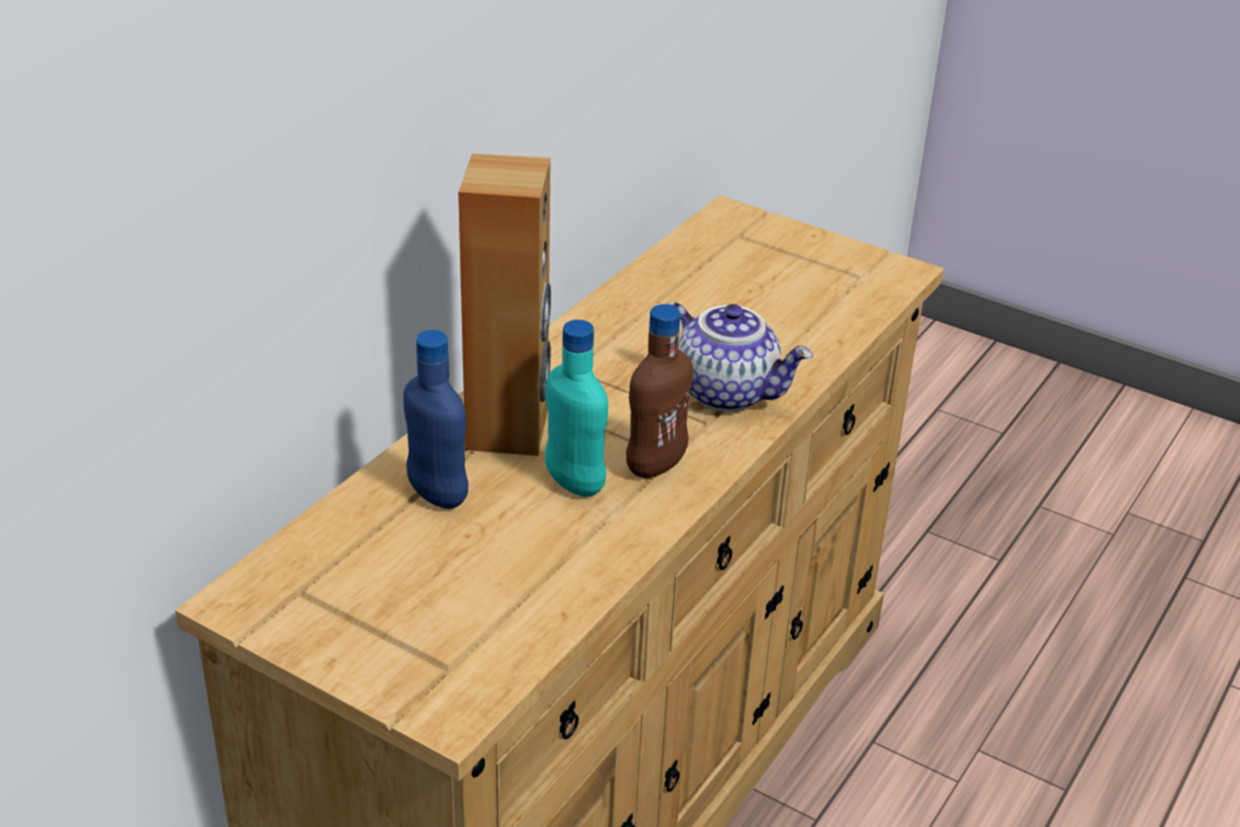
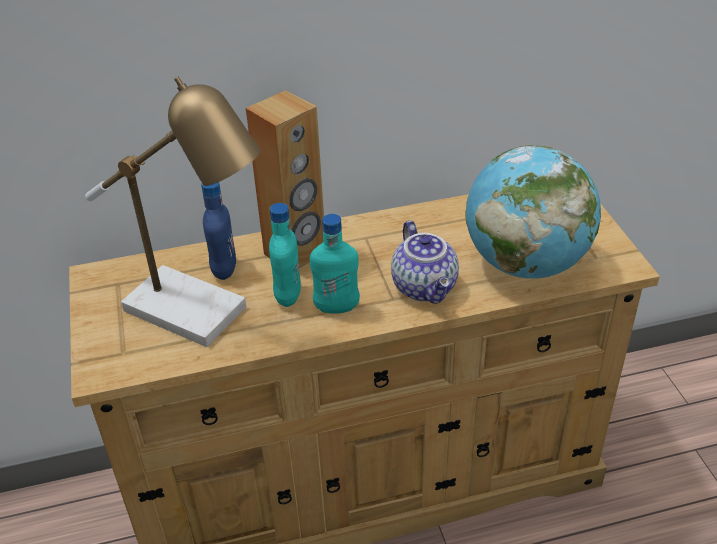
camera: 45 degrees right, 5 degrees up
brown bottle [626,304,693,478] -> turquoise bottle [310,214,360,314]
none -> table lamp [85,76,261,347]
none -> globe [465,145,601,279]

